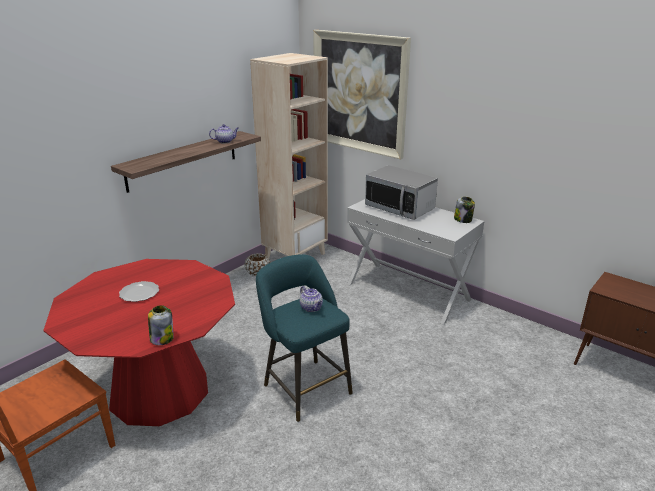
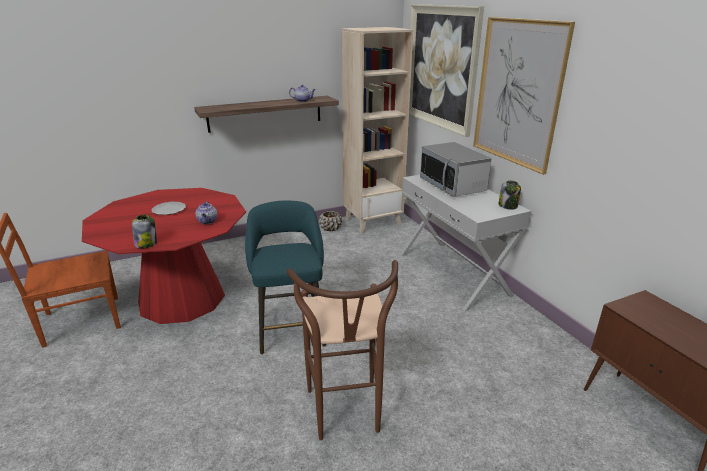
camera: 25 degrees right, 0 degrees up
teapot [300,286,323,312] -> teapot moved to [195,201,217,224]
none -> brown stool [287,260,398,440]
none -> picture [473,17,575,175]

